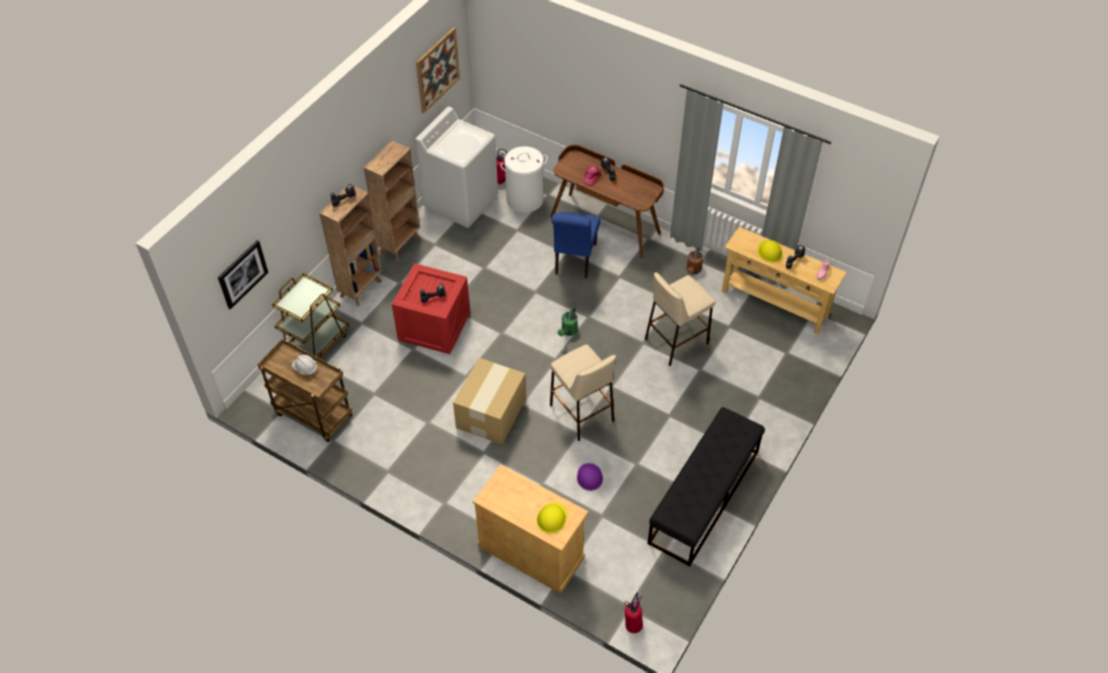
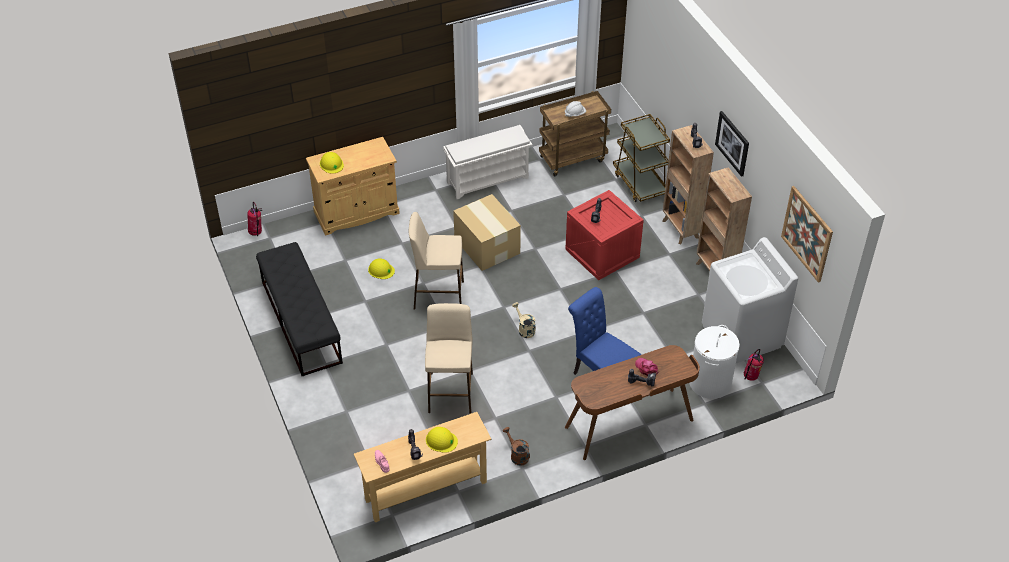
camera: 125 degrees right, 5 degrees down
picture [218,240,268,310] -> picture moved to [715,111,749,177]
green watering can [558,307,578,336] -> beige watering can [512,302,536,338]
purple hard hat [577,463,603,491] -> yellow hard hat [368,259,395,279]
none -> white shoe rack [443,125,532,199]

